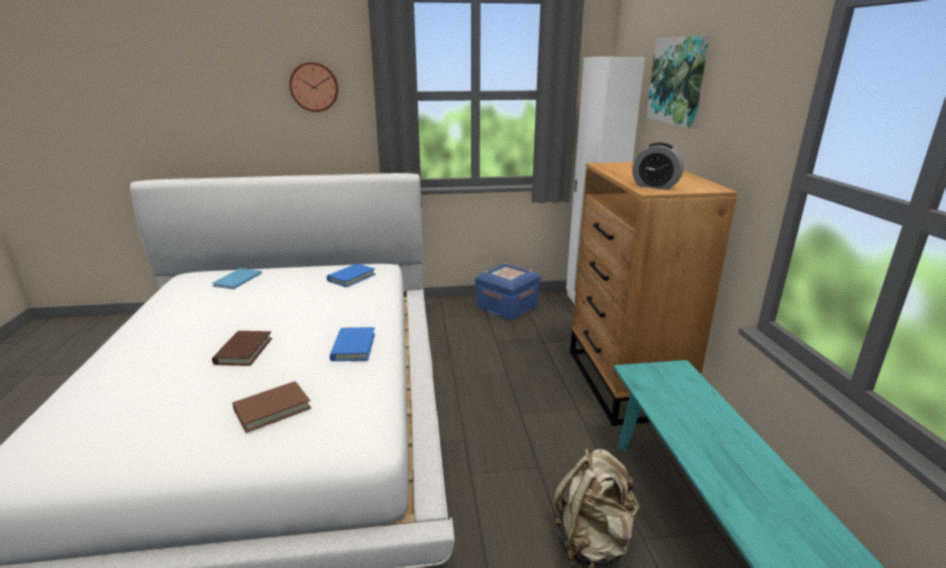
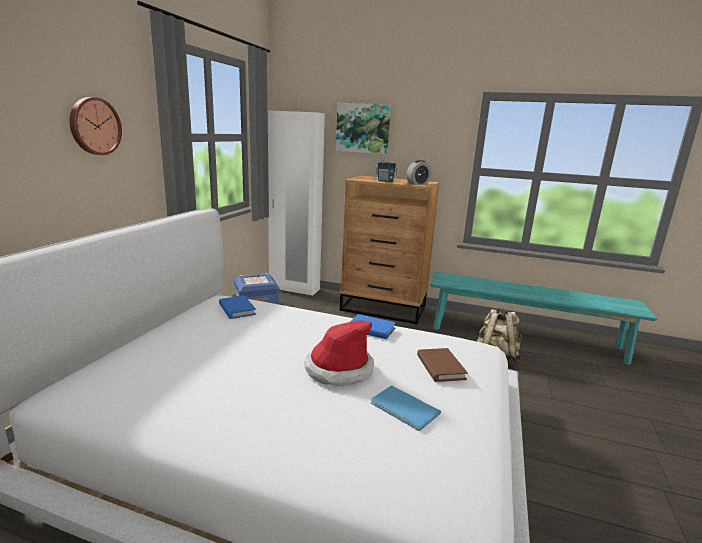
camera: 65 degrees left, 5 degrees down
blue book [211,268,262,289] -> blue book moved to [370,385,441,431]
brown book [212,331,272,366] -> hat [305,320,374,386]
none -> radio [376,151,397,182]

